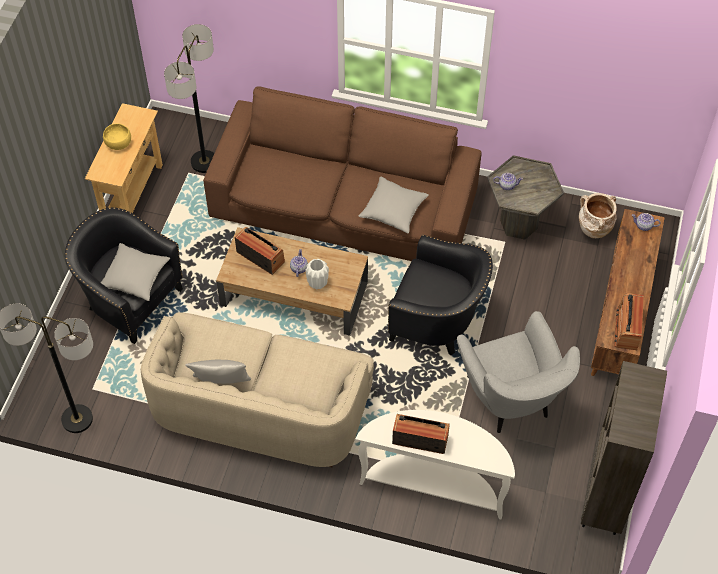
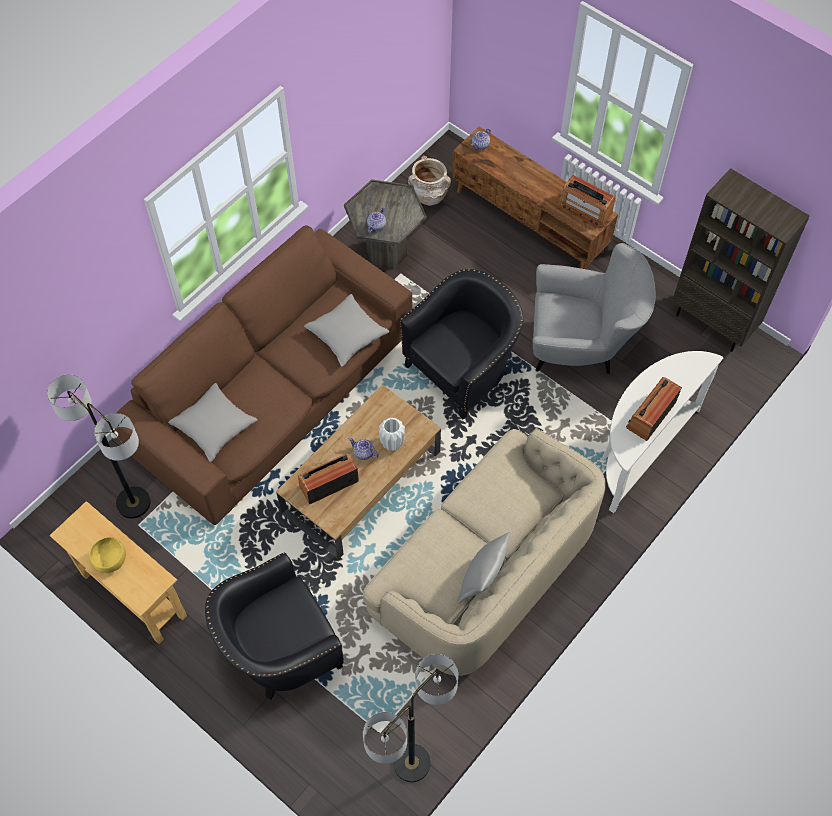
camera: 65 degrees left, 5 degrees up
grey pillow [101,243,170,301] -> grey pillow moved to [168,383,258,462]

